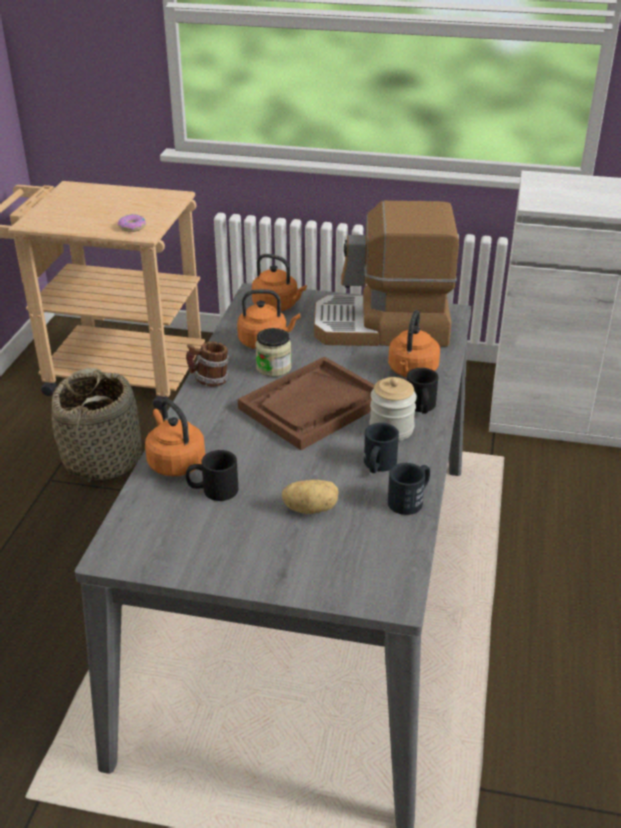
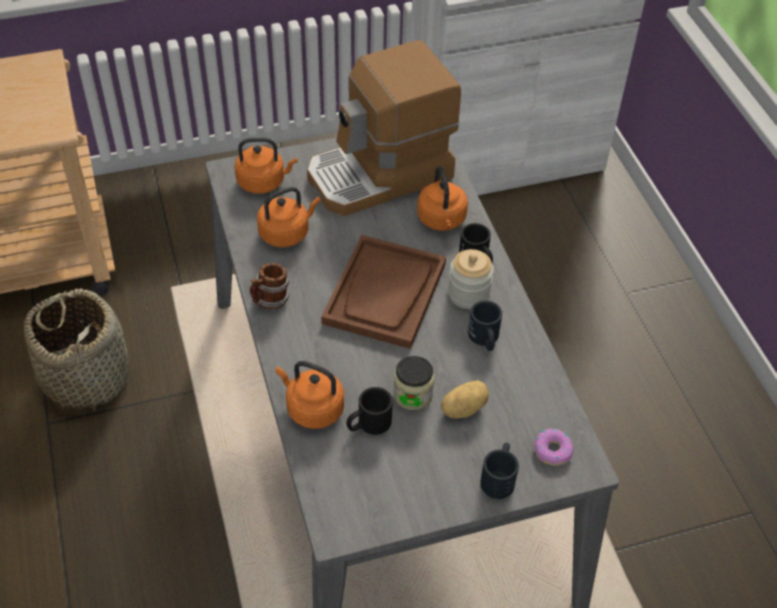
camera: 30 degrees left, 15 degrees up
donut [118,214,146,232] -> donut moved to [534,429,574,466]
jar [255,328,292,377] -> jar moved to [393,356,434,410]
black mug [388,463,430,515] -> black mug moved to [480,443,519,499]

